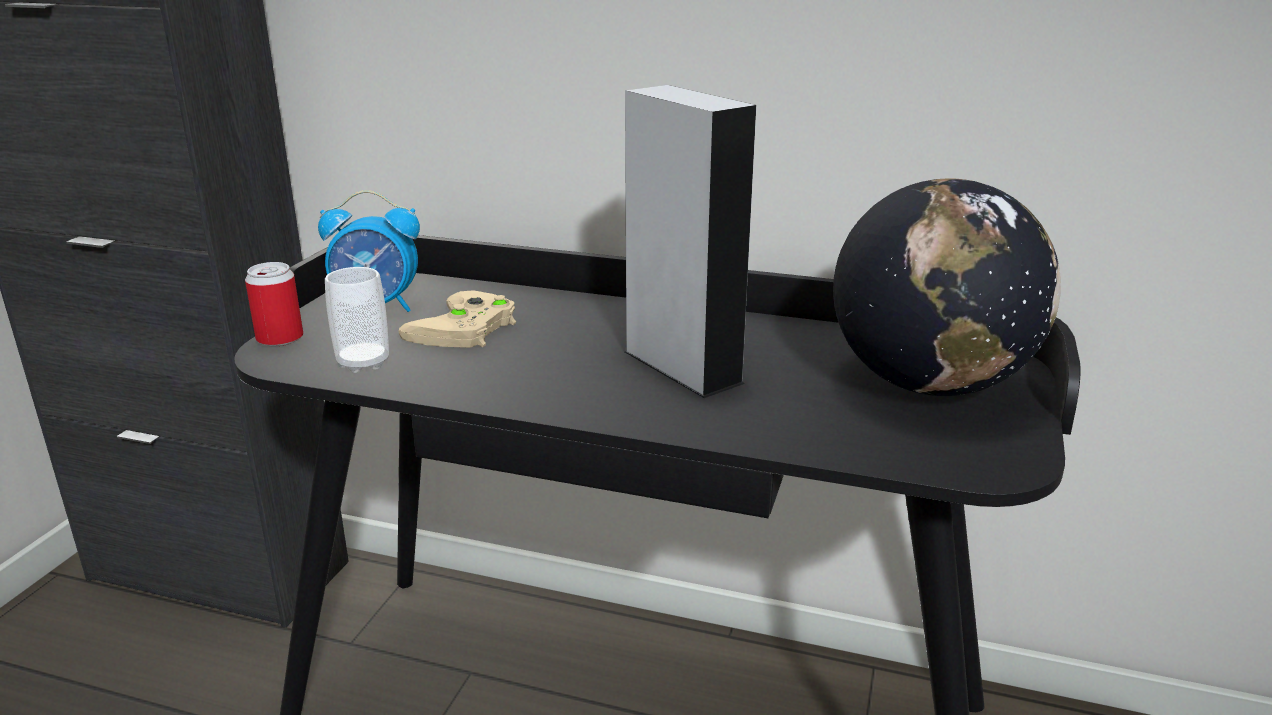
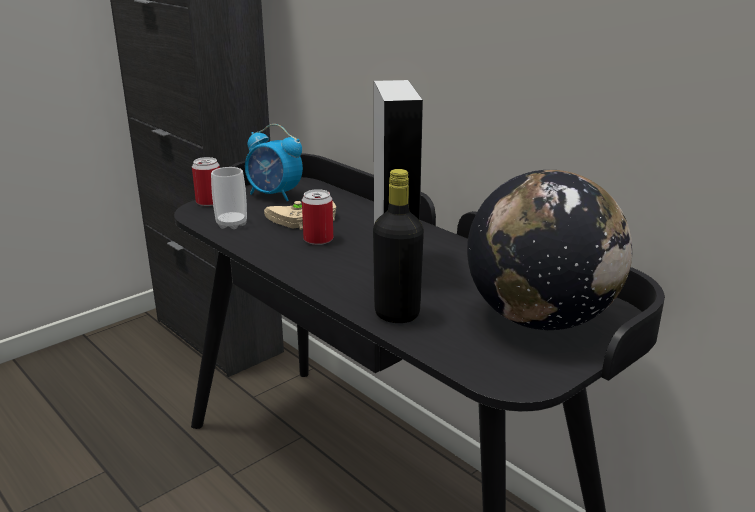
camera: 30 degrees right, 0 degrees up
none -> can [302,189,333,245]
none -> black bottle [373,169,424,323]

